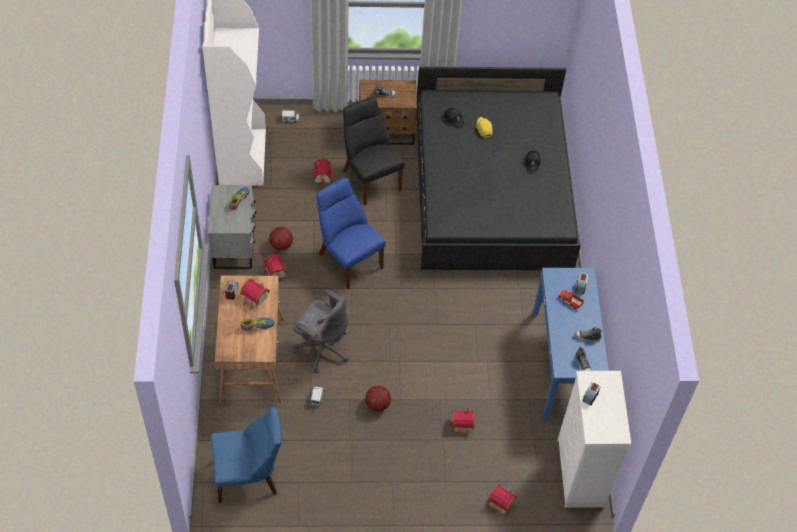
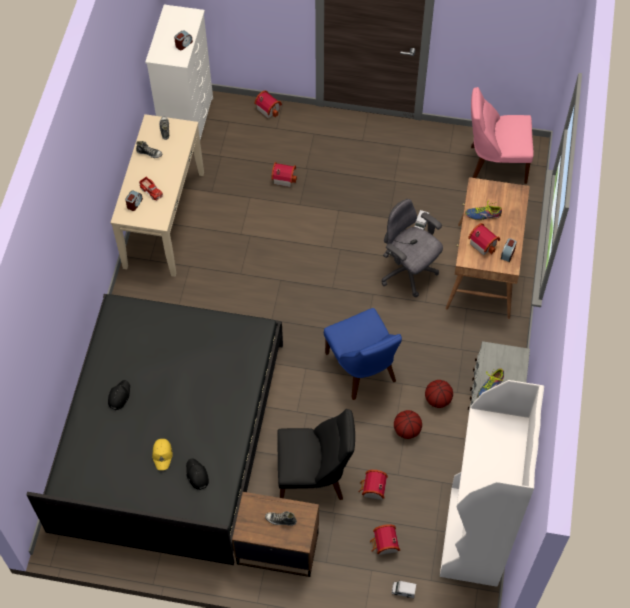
camera: 165 degrees left, 5 degrees up
blue chair [211,406,282,503] -> pink chair [471,87,534,184]
toy house [264,254,289,281] -> toy house moved to [370,524,400,555]
black chair [343,97,405,205] -> black chair turned 75 degrees counterclockwise [277,409,355,500]
basketball [365,386,391,411] -> basketball moved to [394,410,422,439]
blue console table [533,268,609,418] -> beige console table [110,114,204,277]

